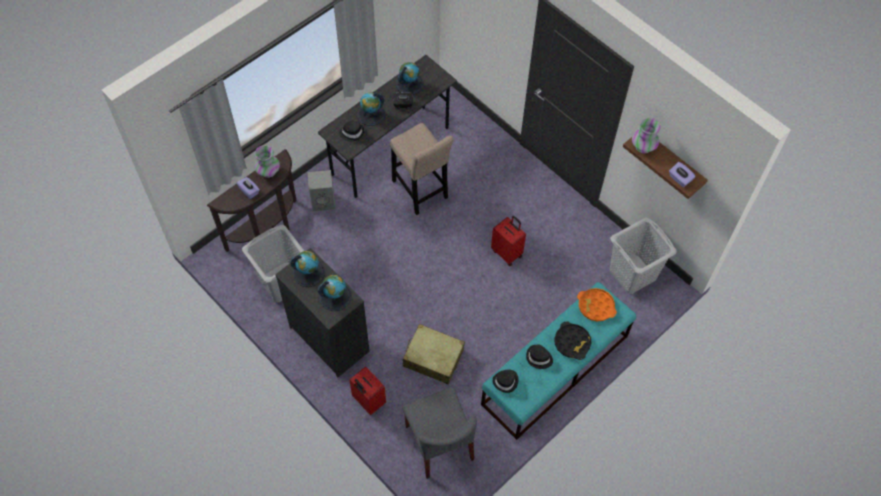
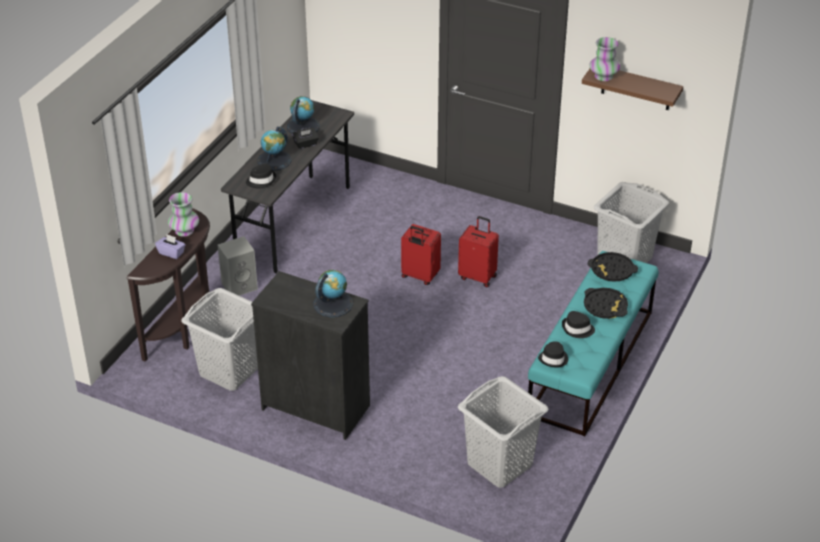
camera: 20 degrees left, 20 degrees down
globe [290,251,325,287] -> none
red suitcase [349,367,386,415] -> red suitcase moved to [401,224,441,285]
beige stool [390,123,454,215] -> none
grey chair [402,387,477,479] -> grey laundry basket [458,376,548,488]
beige suitcase [403,324,465,385] -> none
orange tray [577,288,617,321] -> black tray [588,252,638,282]
purple tissue box [669,162,695,187] -> none

